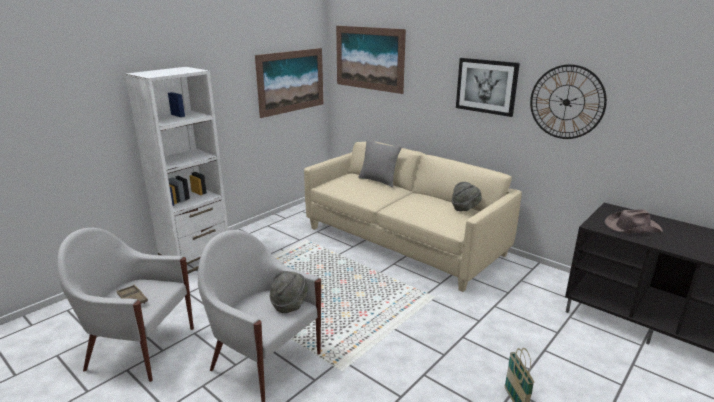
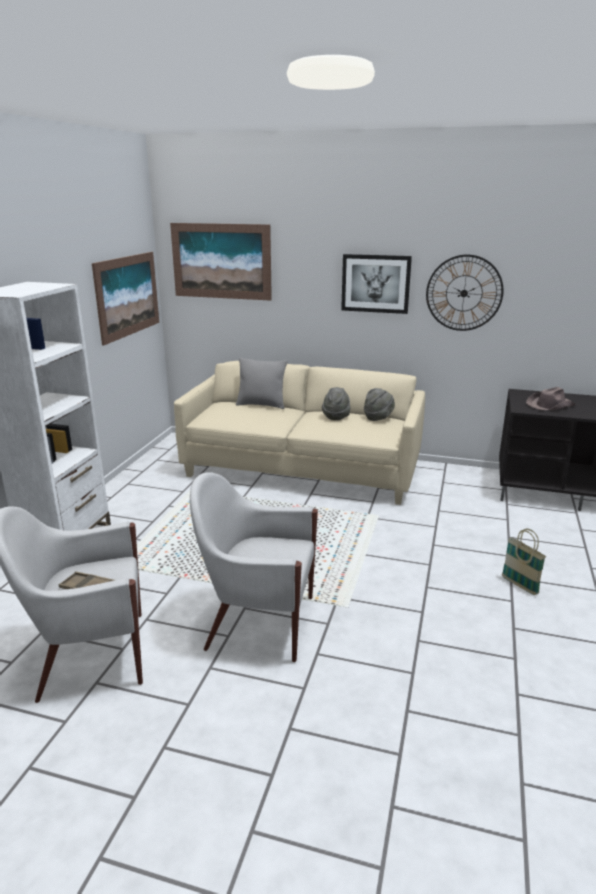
camera: 25 degrees left, 0 degrees up
grey hat [270,271,308,313] -> grey hat moved to [322,387,350,420]

